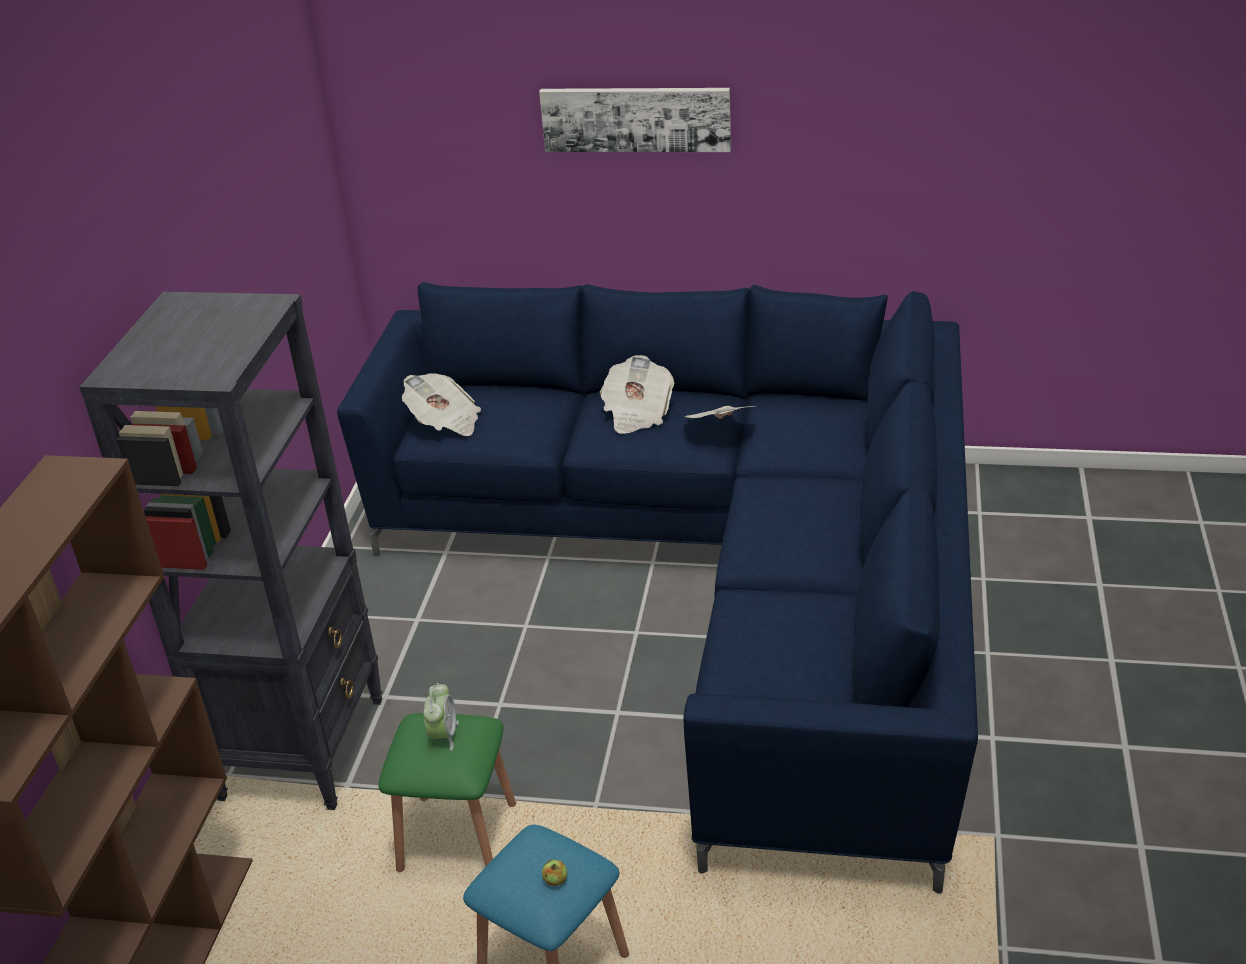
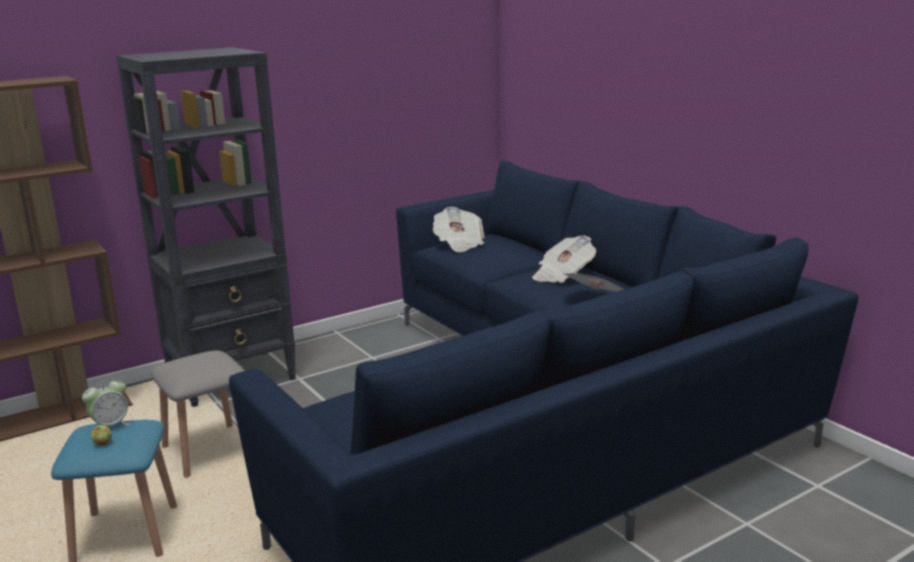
camera: 45 degrees right, 15 degrees down
green stool [378,713,516,872] -> grey stool [151,351,245,478]
alarm clock [423,683,459,751] -> alarm clock moved to [82,377,132,426]
picture [539,88,731,152] -> none

